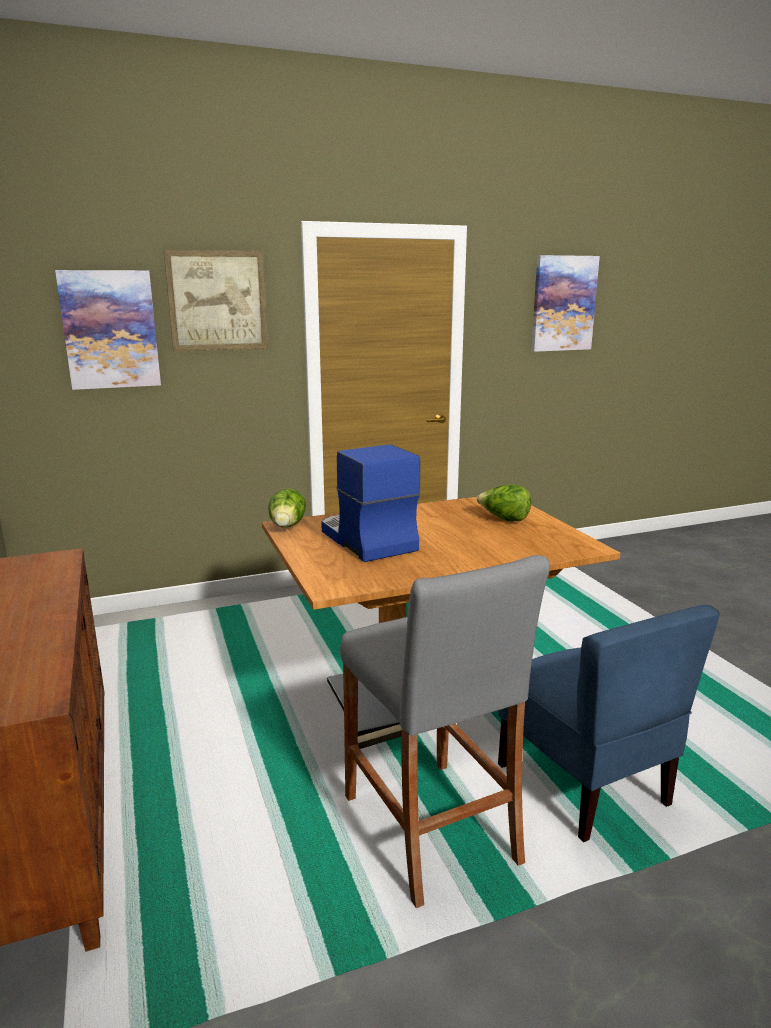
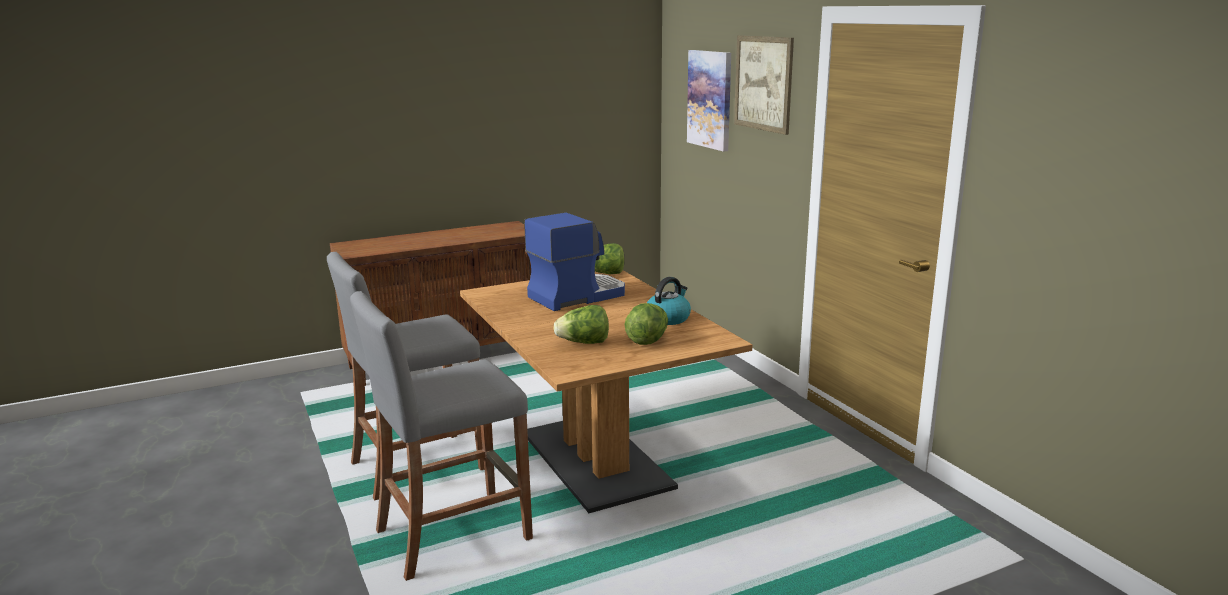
camera: 85 degrees right, 0 degrees up
blue chair [498,605,720,842] -> grey stool [350,291,533,581]
picture [531,255,600,352] -> none
none -> lettuce [554,305,609,344]
none -> kettle [647,277,691,325]

